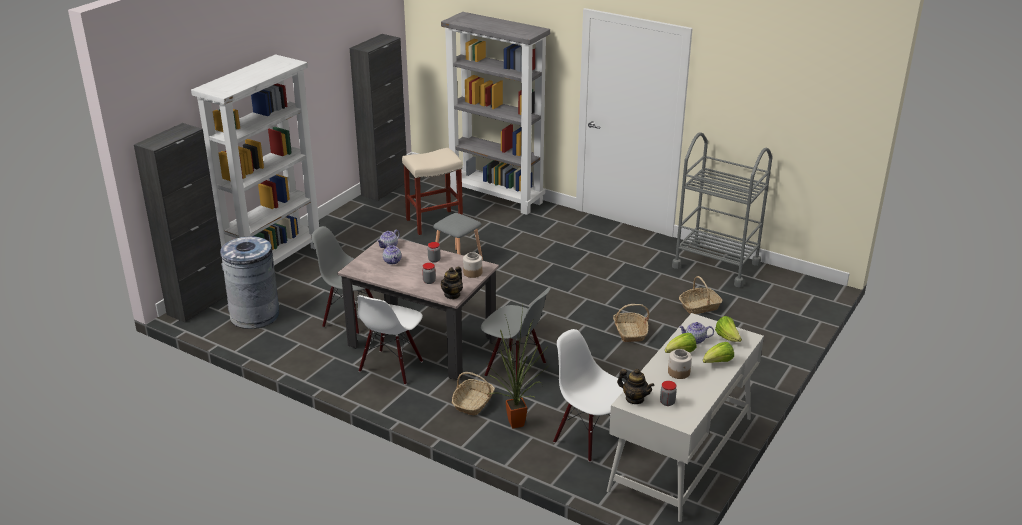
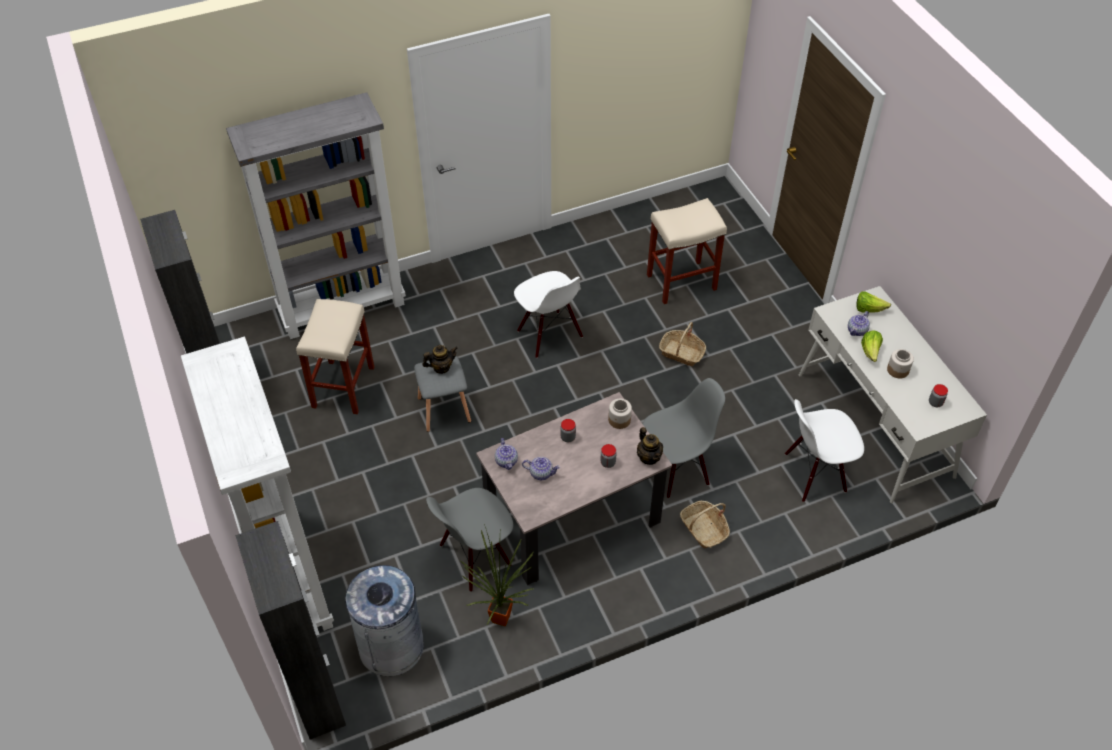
camera: 55 degrees left, 20 degrees up
white chair [357,295,423,385] -> white chair moved to [514,271,583,358]
potted plant [488,307,551,429] -> potted plant moved to [461,524,534,626]
teapot [617,369,655,404] -> teapot moved to [422,345,458,374]
grey cart [672,132,772,287] -> none
basket [679,276,722,314] -> beige stool [647,198,727,304]
lettuce [703,342,734,363] -> none

